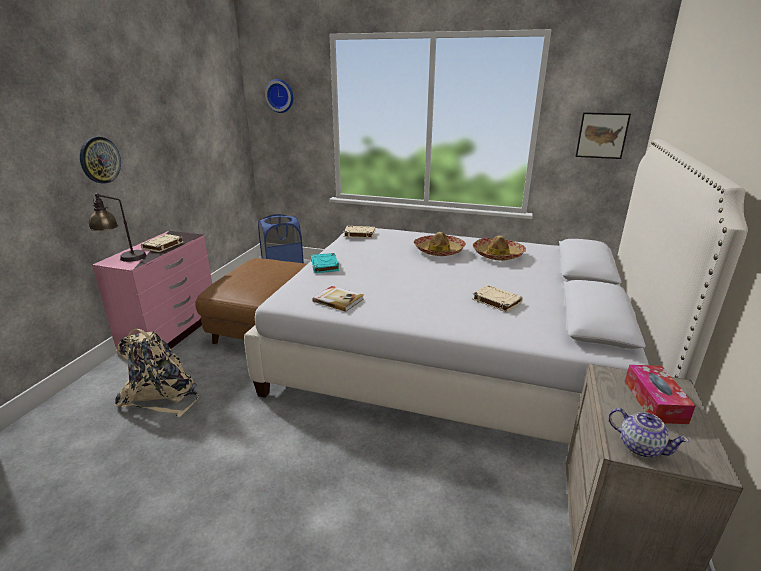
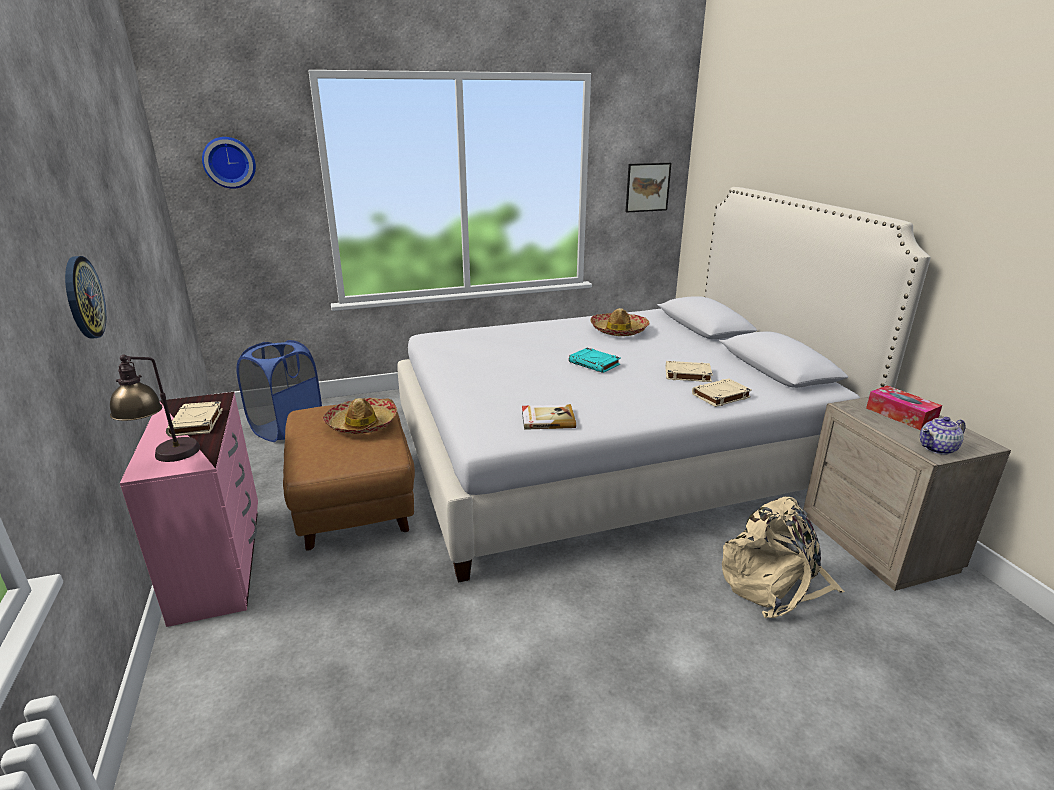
camera: 35 degrees left, 0 degrees up
beige backpack [115,329,198,417] -> beige backpack moved to [722,496,845,618]
turquoise book [311,253,339,273] -> turquoise book moved to [569,348,621,373]
beige book [343,226,375,238] -> beige book moved to [692,378,752,407]
hat [414,232,466,256] -> hat moved to [323,398,397,434]
teapot [608,408,689,458] -> teapot turned 150 degrees clockwise [920,417,966,455]

